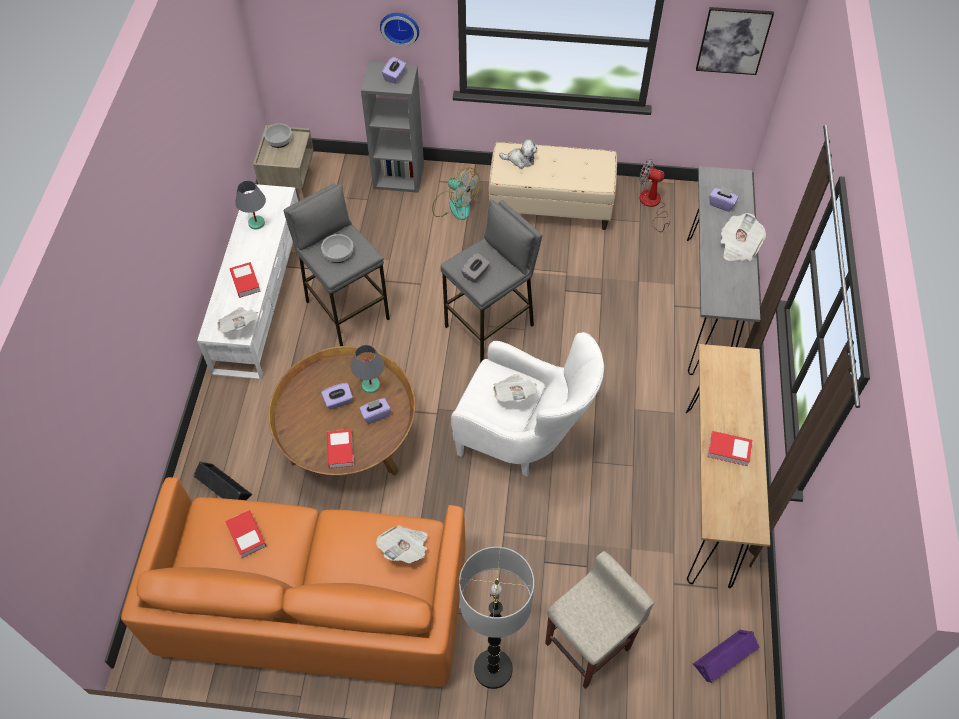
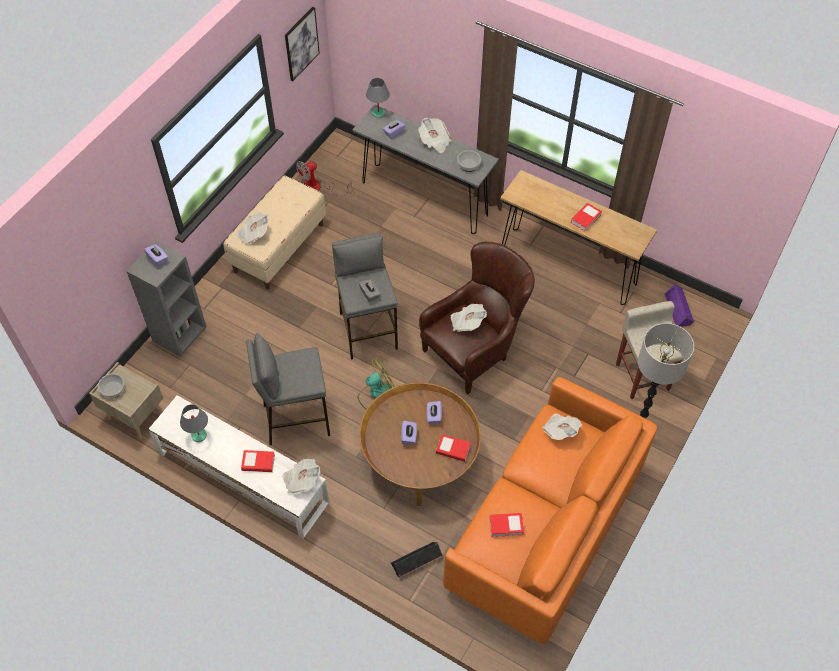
camera: 65 degrees left, 0 degrees up
bowl [321,234,353,263] -> bowl moved to [457,150,481,172]
grey table lamp [351,345,384,393] -> grey table lamp moved to [366,78,390,118]
wall clock [380,13,419,47] -> none
fan [432,168,480,220] -> fan moved to [358,358,395,410]
white armchair [451,332,604,476] -> brown armchair [419,242,535,394]
plush toy [499,139,537,169] -> newspaper [236,212,269,245]

